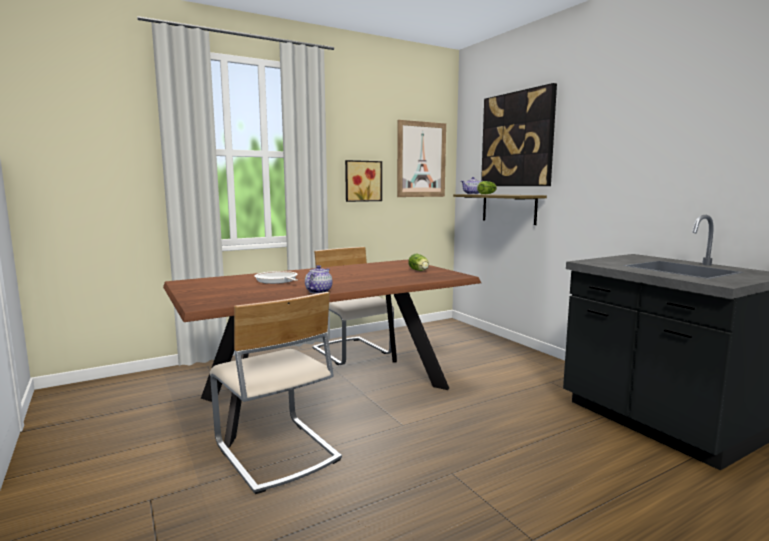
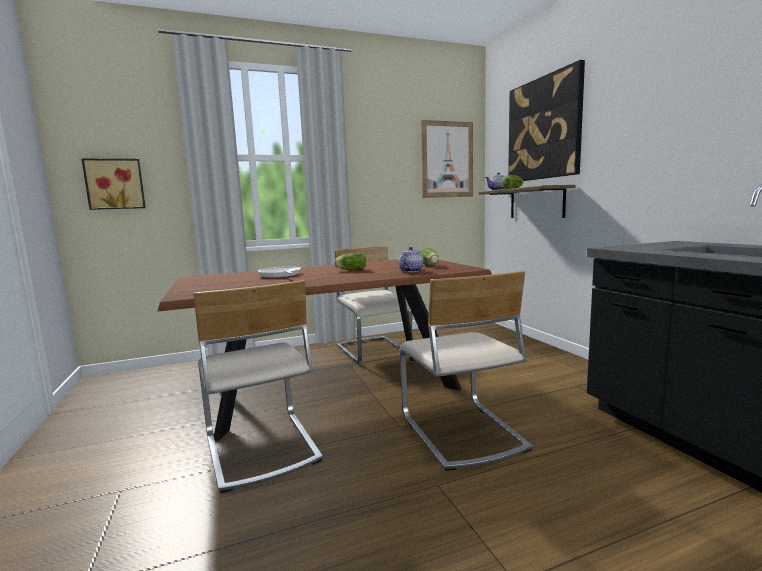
camera: 10 degrees right, 0 degrees up
teapot [305,265,332,294] -> teapot moved to [398,247,423,272]
picture [345,160,382,202] -> picture moved to [82,159,146,210]
none -> lettuce [334,252,366,270]
none -> beige chair [400,271,533,471]

